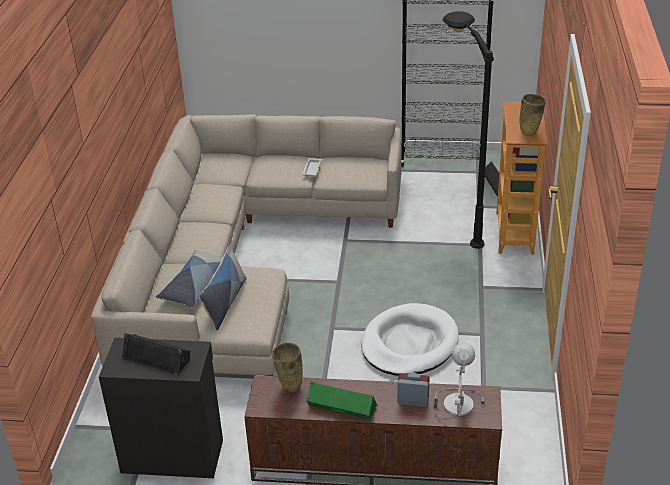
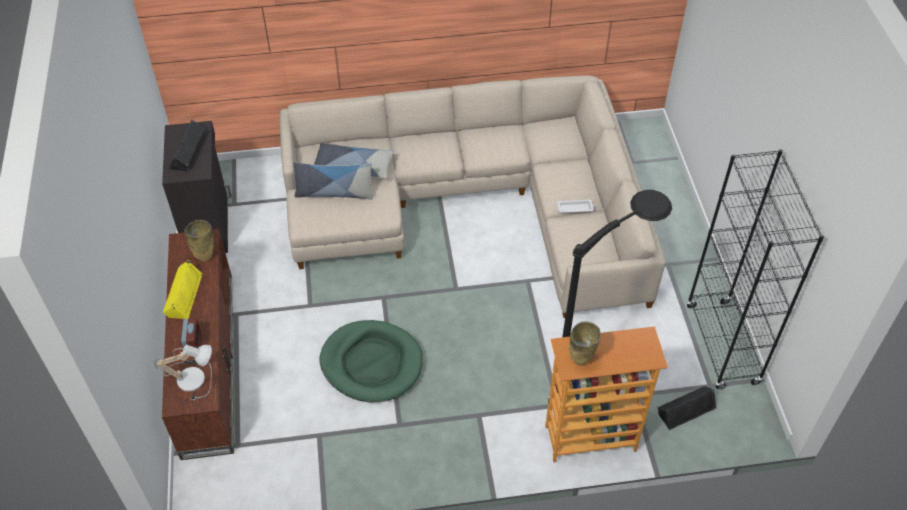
camera: 75 degrees right, 15 degrees up
green speaker [306,382,377,420] -> yellow speaker [163,260,203,319]
white dog bed [361,303,459,376] -> green dog bed [319,320,423,402]

